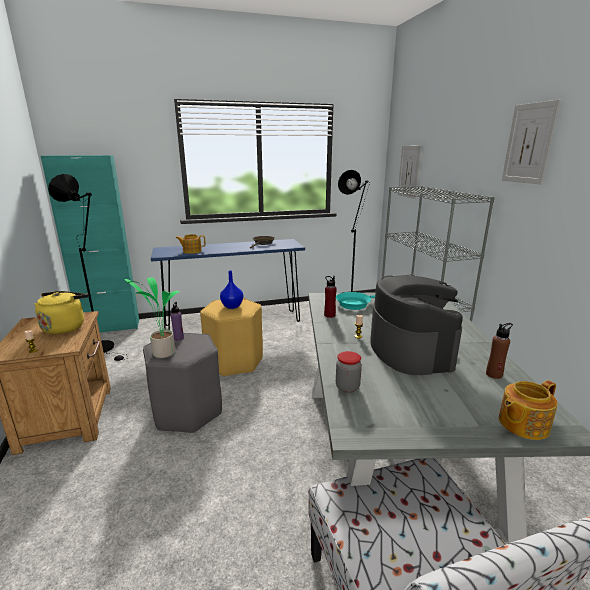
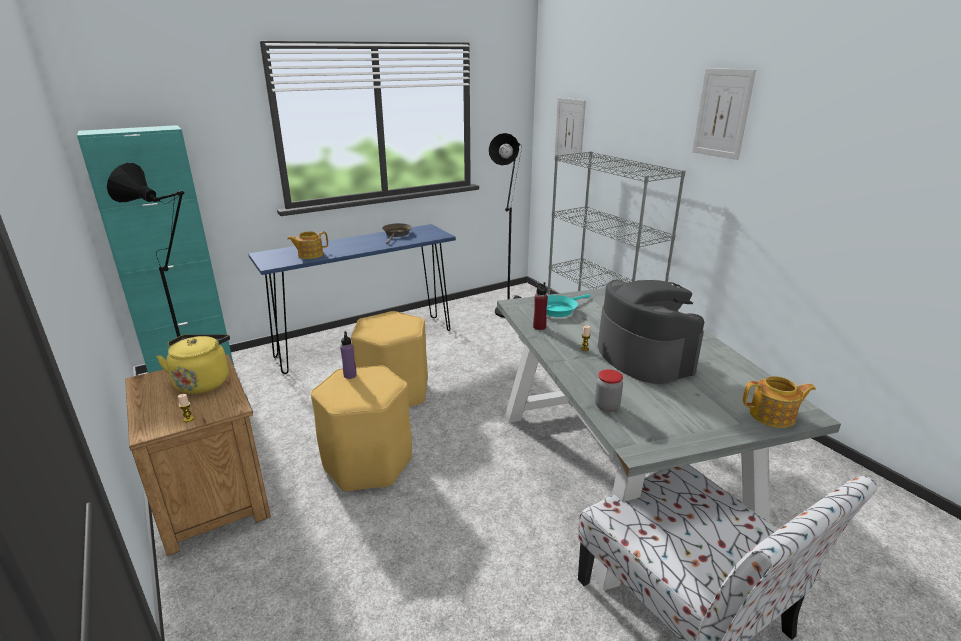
camera: 15 degrees left, 5 degrees up
potted plant [125,278,180,358] -> none
grey stool [143,333,222,433] -> yellow stool [311,365,412,492]
blue vase [220,270,243,309] -> none
brown bottle [486,323,513,379] -> none
teapot [499,380,558,440] -> teapot turned 135 degrees counterclockwise [743,376,816,428]

